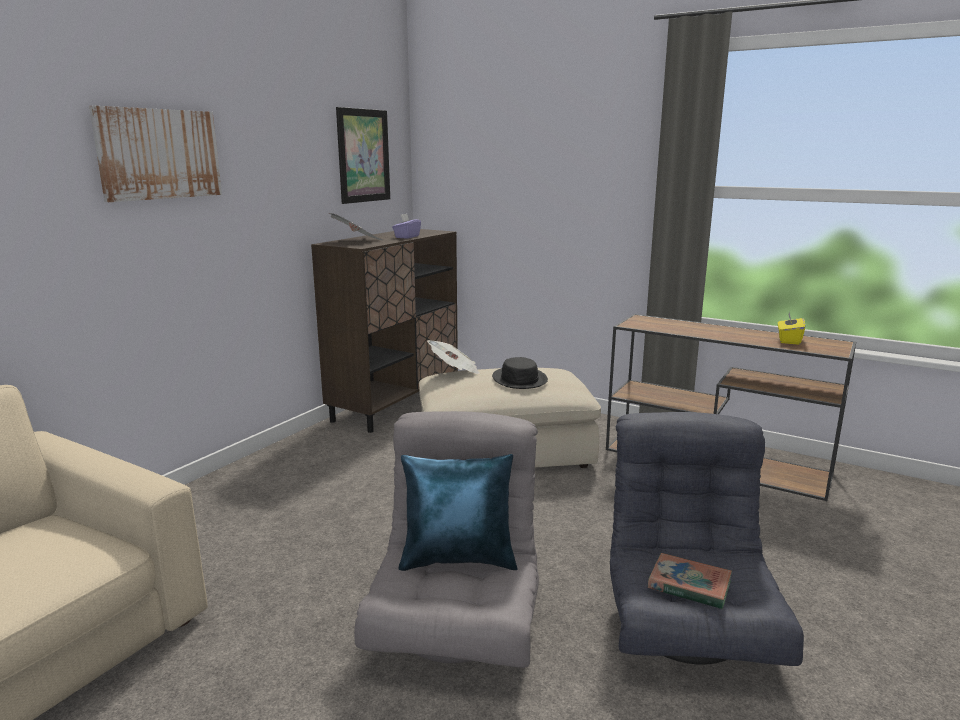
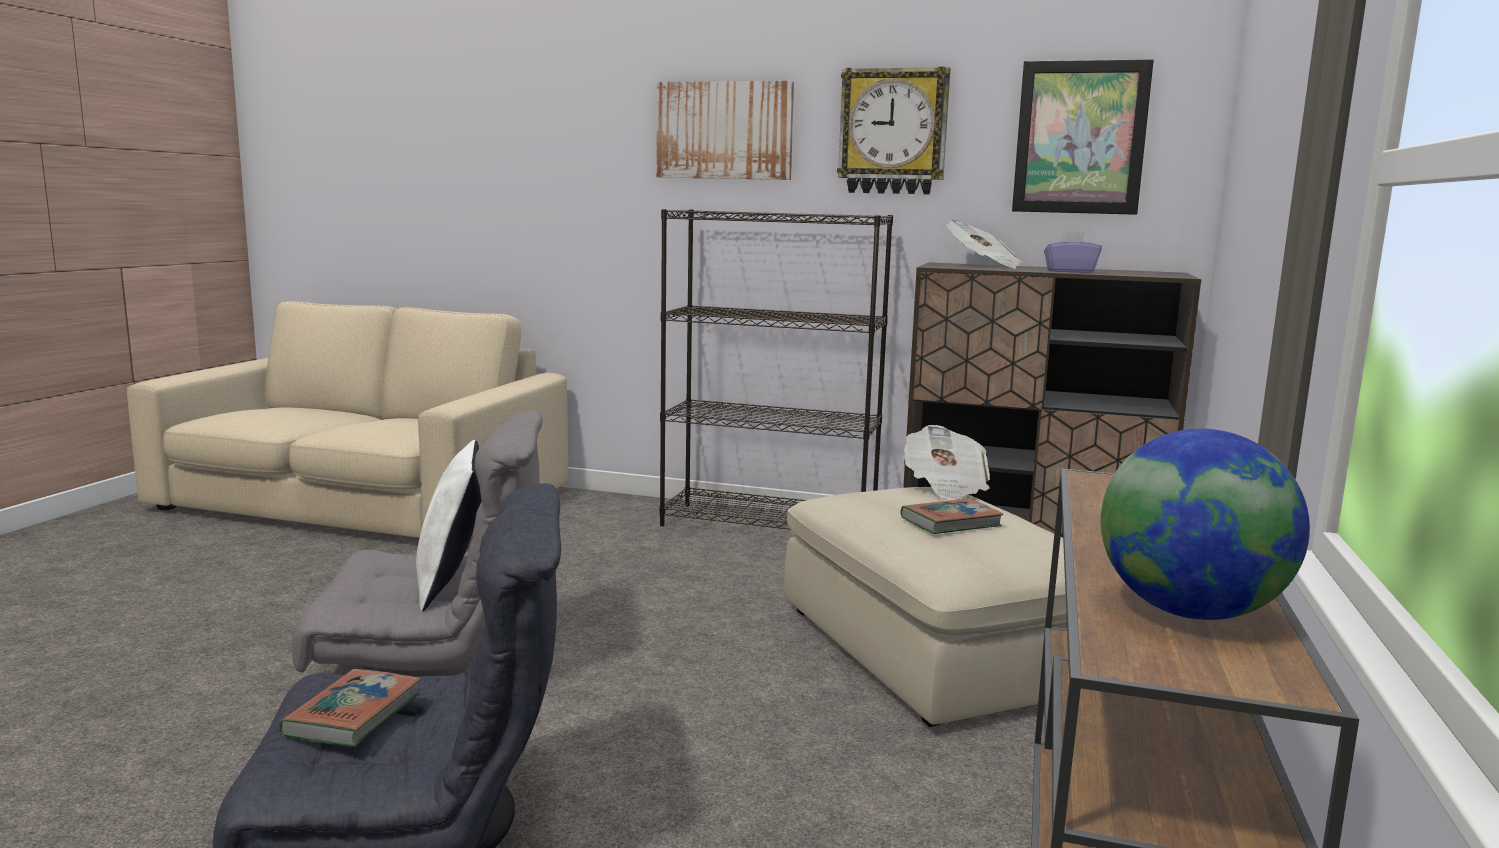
camera: 75 degrees right, 5 degrees down
blue pillow [399,454,518,571] -> white pillow [416,440,482,612]
black hat [492,357,548,389] -> book [900,499,1004,534]
yellow tissue box [778,313,805,345] -> globe [1101,429,1310,620]
none -> black bookcase [659,209,893,530]
none -> wall clock [837,67,950,194]

